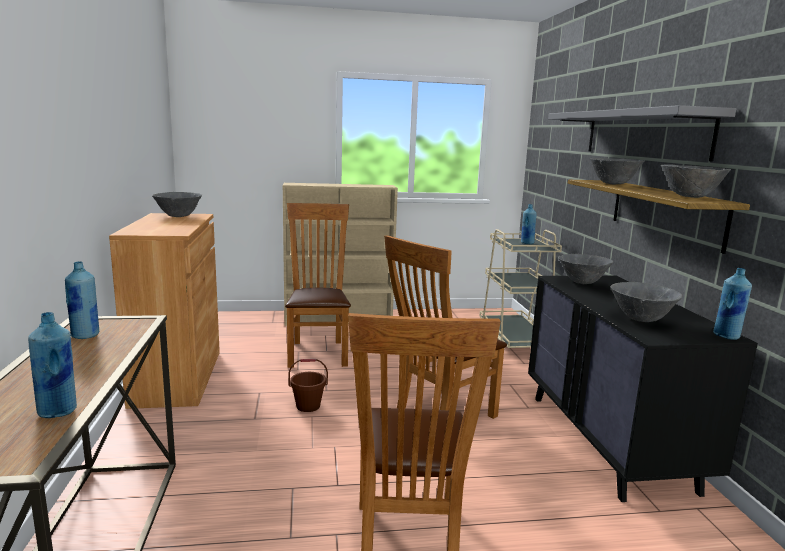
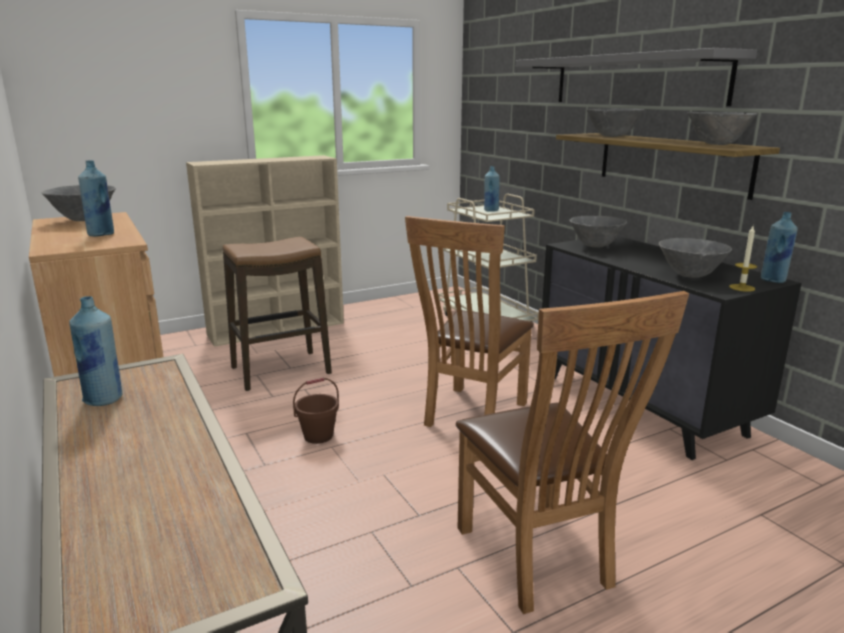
camera: 20 degrees left, 5 degrees up
blue bottle [28,312,77,418] -> blue bottle moved to [78,160,114,237]
brown chair [285,203,351,368] -> stool [223,237,332,391]
none -> candle [729,226,757,292]

